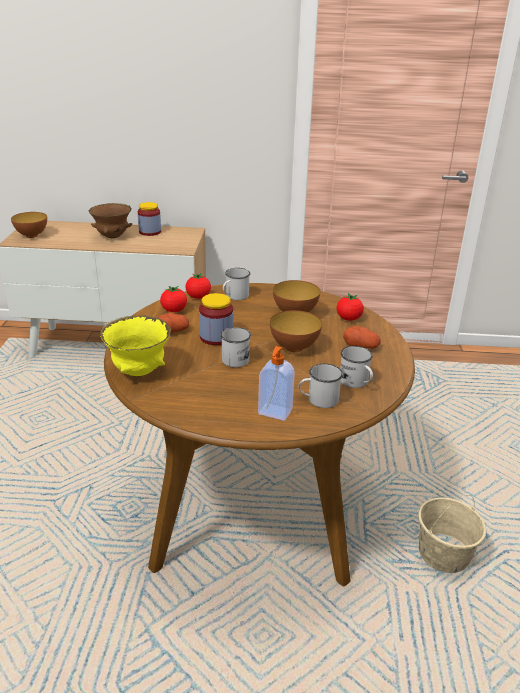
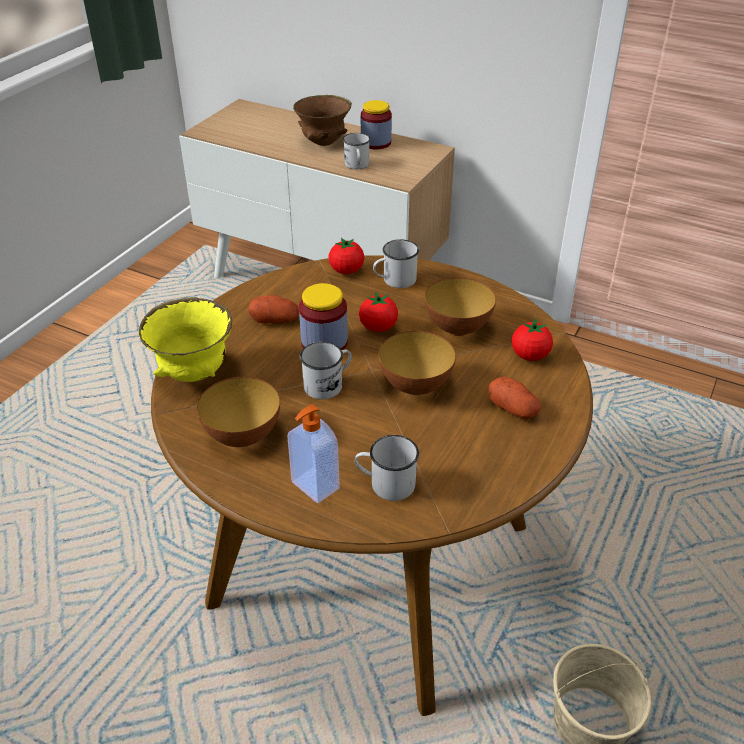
camera: 25 degrees right, 10 degrees up
bowl [11,212,47,238] -> bowl moved to [197,377,280,447]
tomato [160,286,187,312] -> tomato moved to [359,292,398,332]
white mug [340,346,373,388] -> white mug moved to [343,133,370,169]

